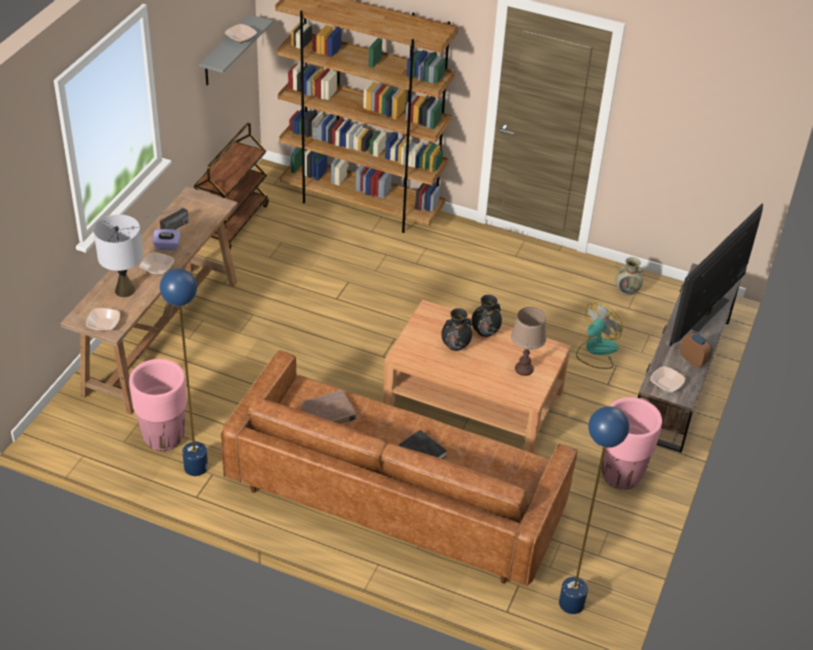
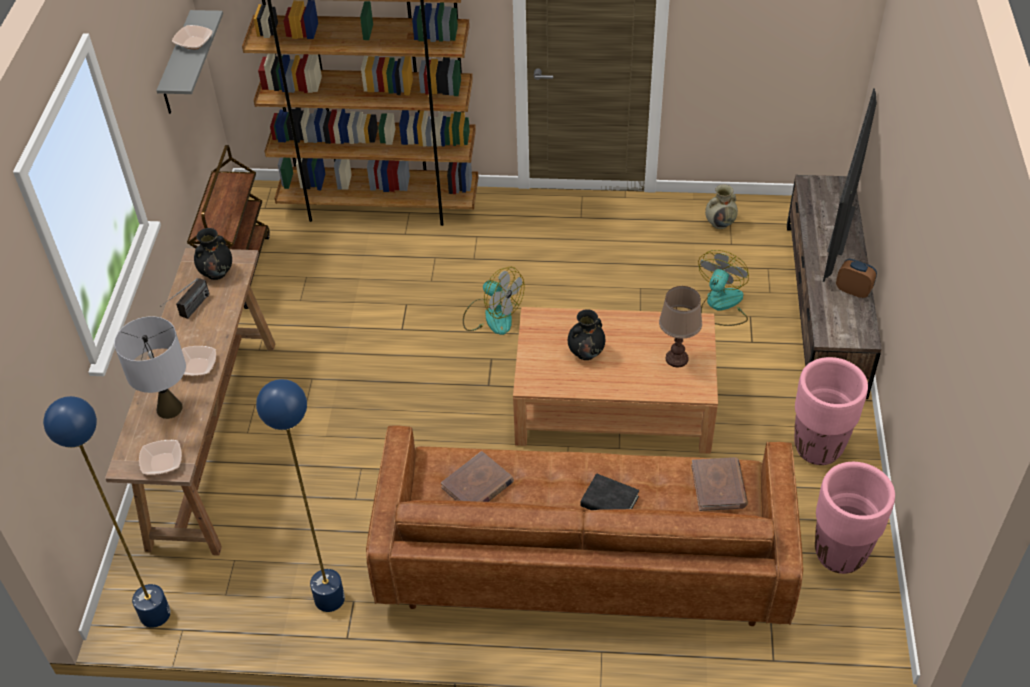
camera: 15 degrees left, 5 degrees up
pink planter [129,359,187,451] -> pink planter moved to [815,462,895,574]
purple tissue box [153,229,181,250] -> none
black vase [471,295,502,337] -> black vase moved to [194,228,232,280]
blue floor lamp [559,406,629,614] -> blue floor lamp moved to [43,396,171,628]
bowl [650,366,686,392] -> none
none -> fan [463,267,524,335]
none -> brown book [691,457,748,511]

